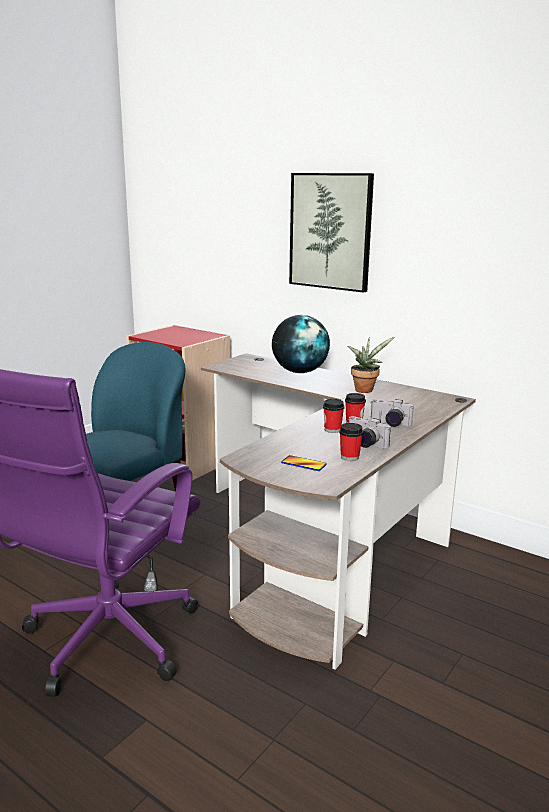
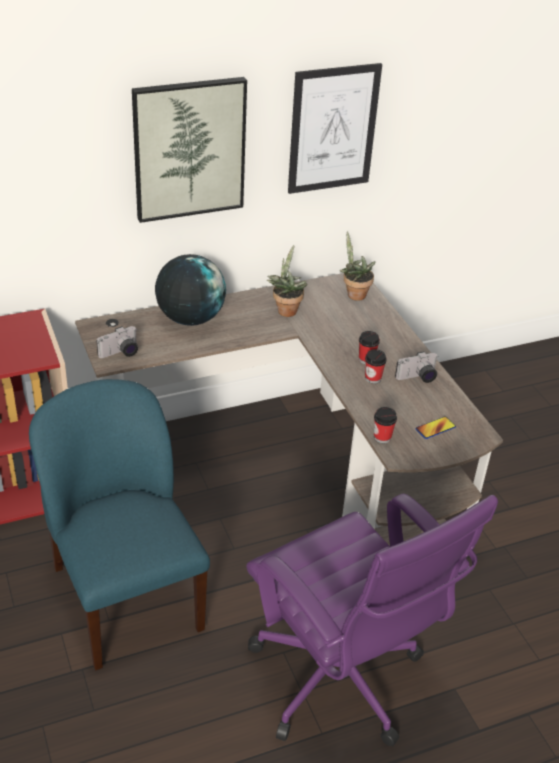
camera: 60 degrees left, 20 degrees up
cup [339,423,363,461] -> cup moved to [374,407,397,443]
camera [371,399,414,427] -> camera moved to [96,326,138,358]
none -> picture [288,63,382,194]
none -> potted plant [340,231,375,301]

